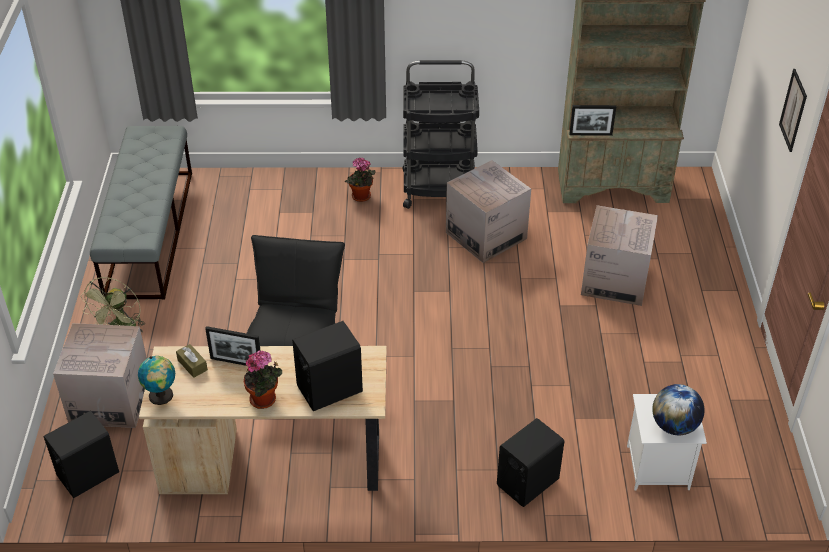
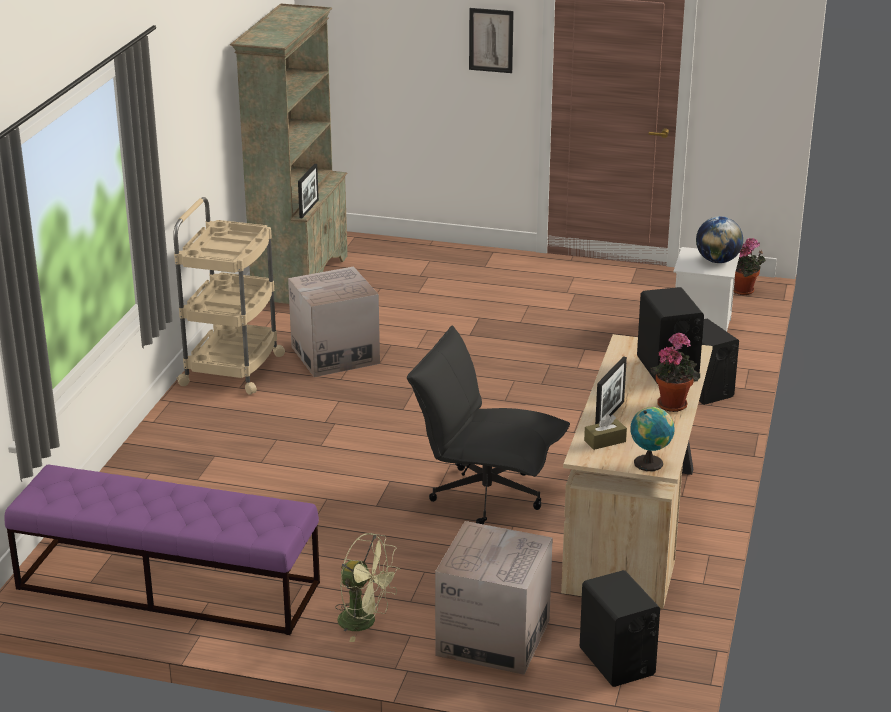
camera: 75 degrees left, 15 degrees down
grey bench [90,126,192,299] -> purple bench [4,465,320,635]
potted plant [345,158,376,202] -> potted plant moved to [734,238,766,295]
black cart [403,60,479,209] -> beige cart [173,197,285,395]
cardboard box [581,205,658,306] -> none

